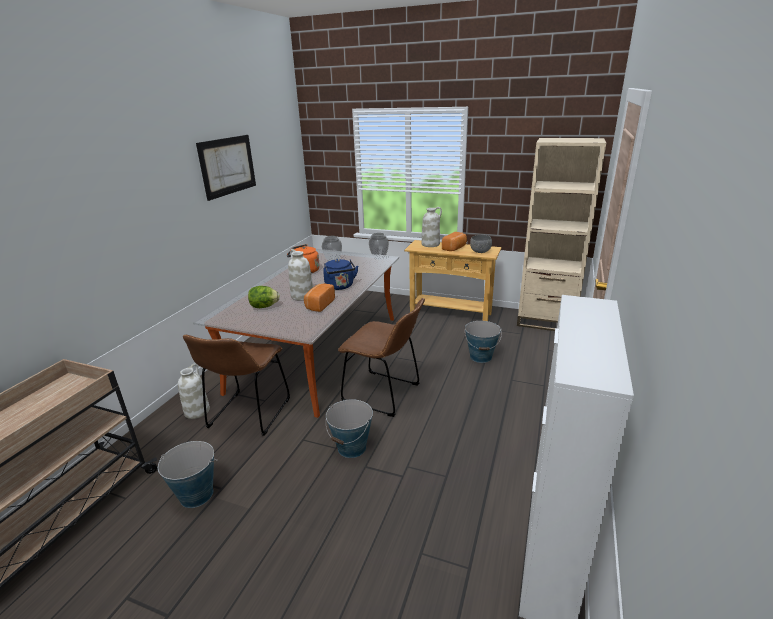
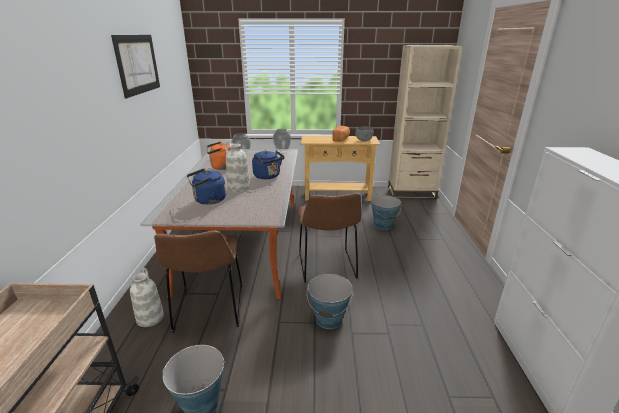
camera: 20 degrees left, 0 degrees up
lettuce [248,286,280,308] -> blue kettle [187,169,226,205]
bread [304,284,335,312] -> none
brown chair [338,298,425,417] -> brown chair turned 75 degrees clockwise [298,193,362,282]
white vase [422,207,442,247] -> none

